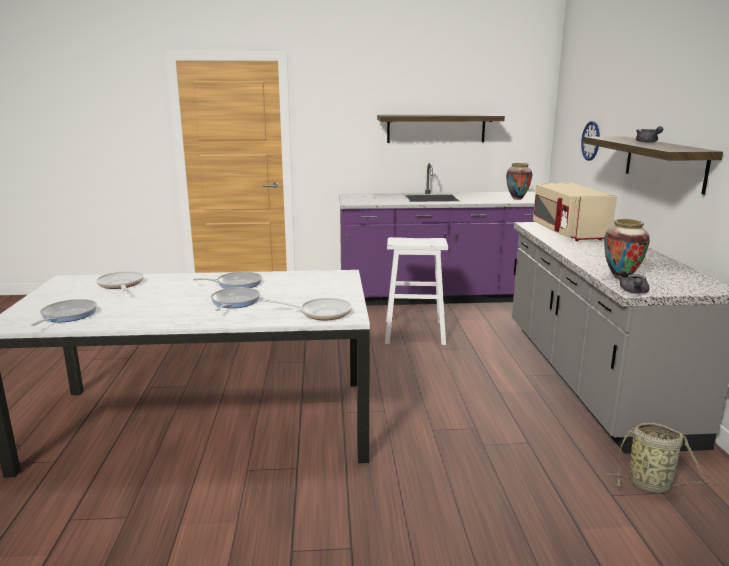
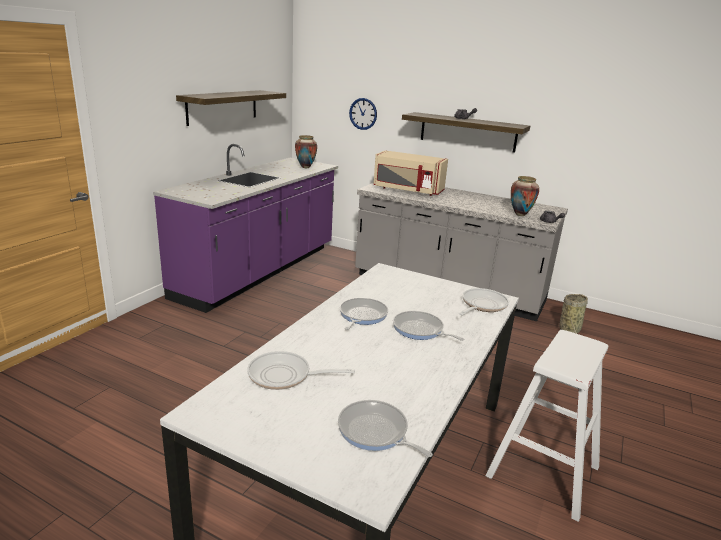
camera: 60 degrees left, 5 degrees up
white stool [385,237,448,345] -> white stool moved to [485,330,608,522]

